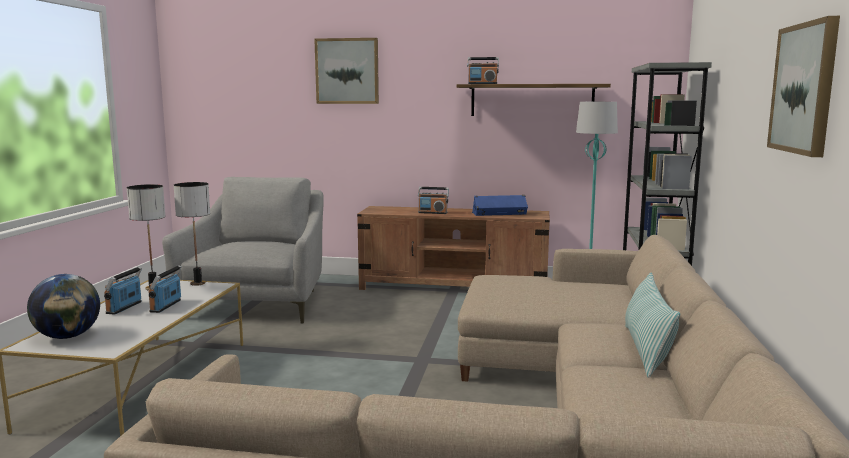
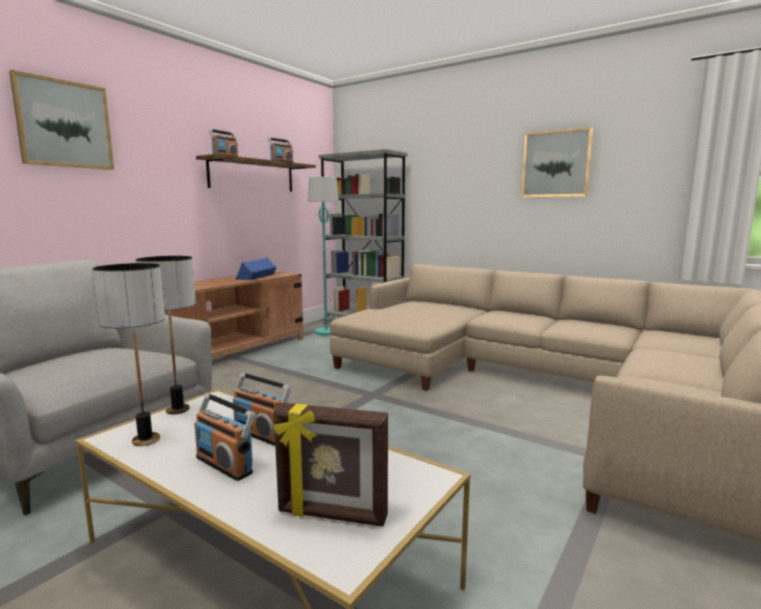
camera: 65 degrees left, 0 degrees up
globe [27,274,100,339] -> picture frame [273,403,388,527]
radio [418,187,449,214] -> radio moved to [268,137,294,163]
pillow [625,272,680,378] -> none

